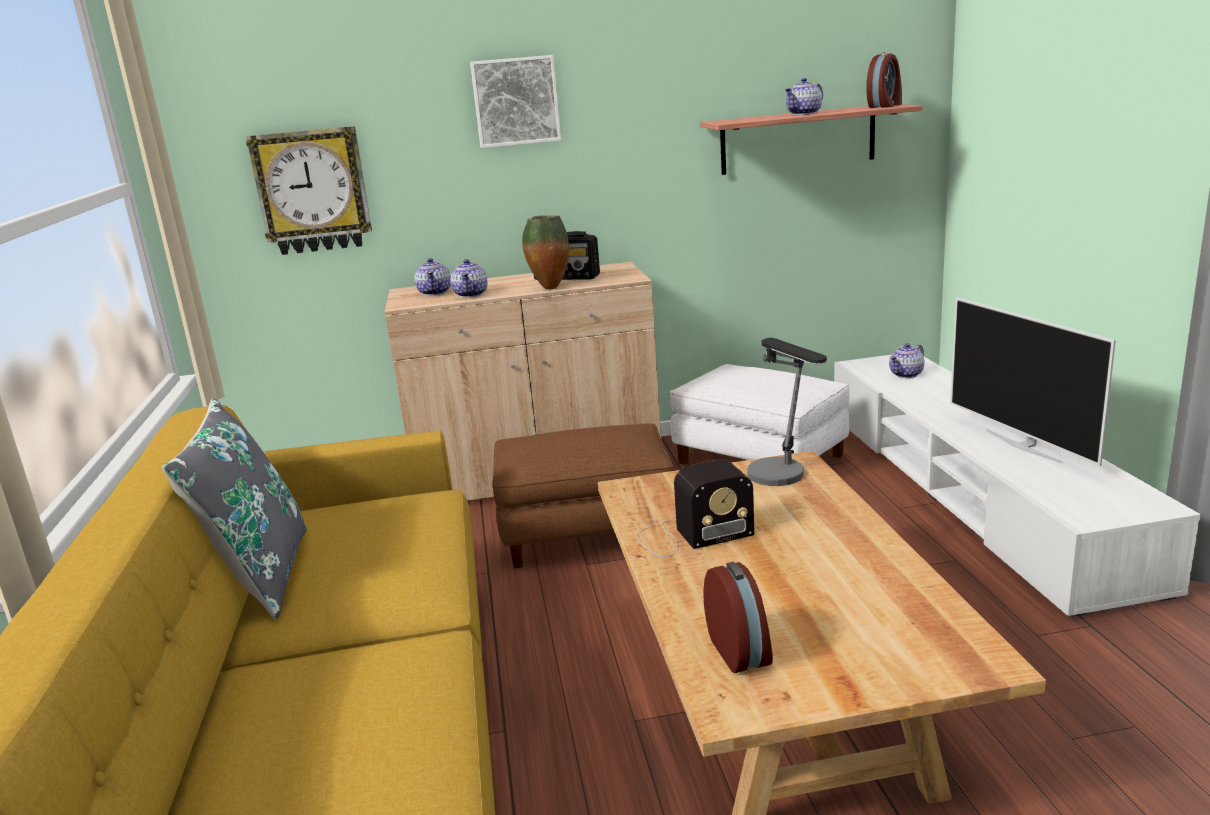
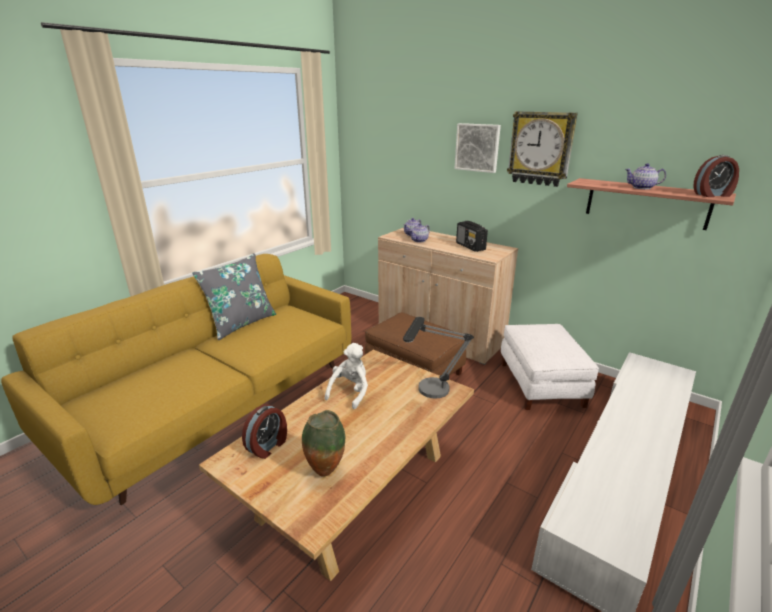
camera: 45 degrees right, 5 degrees up
wall clock [246,126,372,255] -> wall clock moved to [507,111,578,187]
vase [522,216,569,290] -> vase moved to [302,410,345,477]
radio [637,459,754,557] -> white plush toy [325,343,368,409]
teapot [889,343,924,378] -> none
television [950,297,1116,466] -> none

